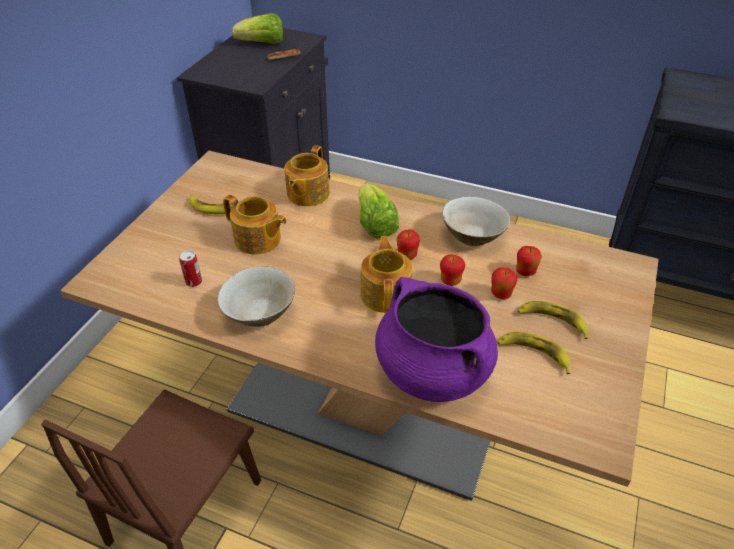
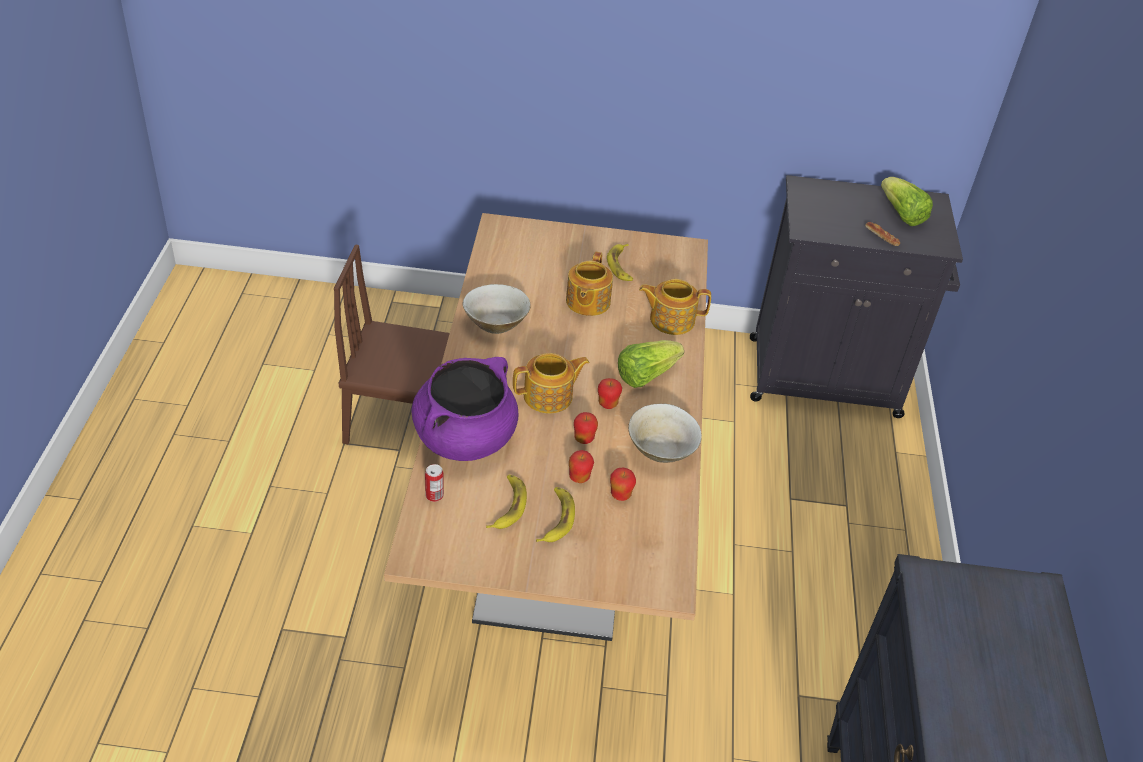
camera: 70 degrees right, 0 degrees up
can [179,251,202,287] -> can moved to [425,464,444,502]

